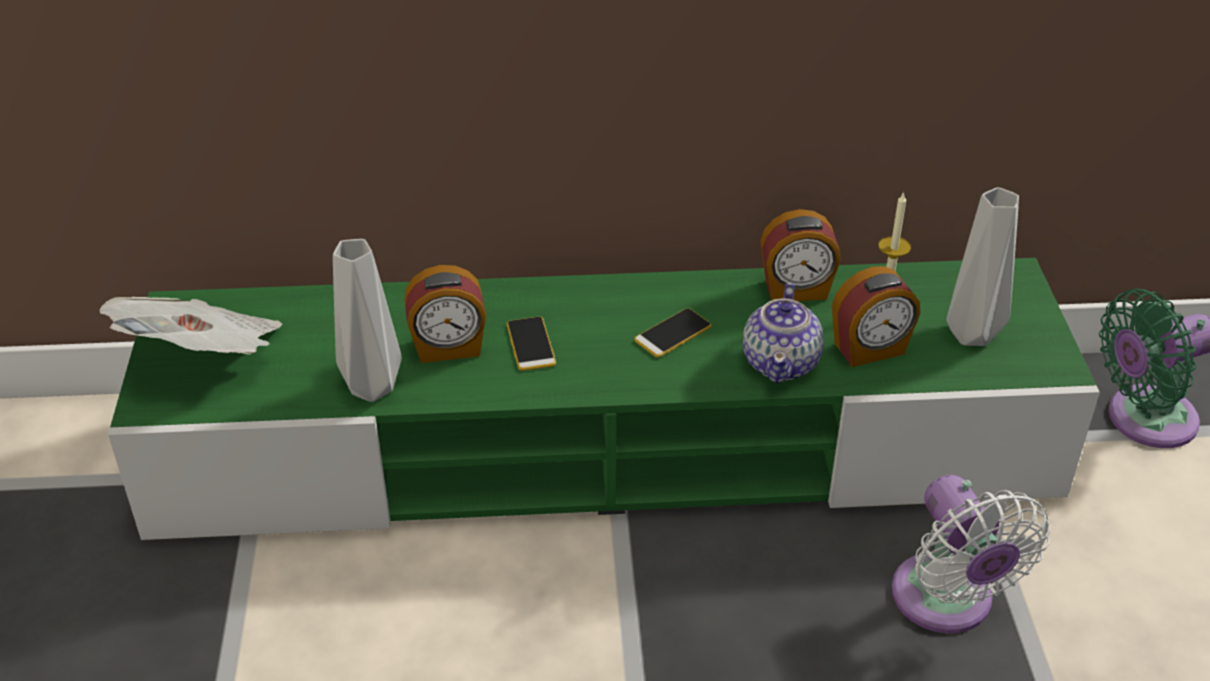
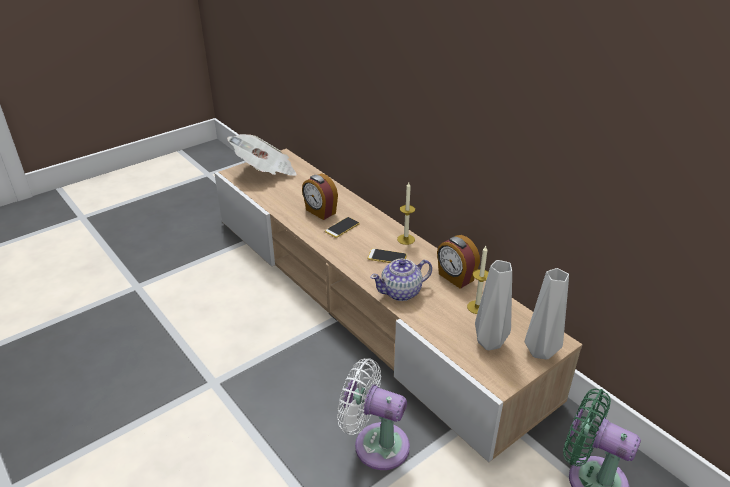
camera: 55 degrees right, 5 degrees down
green tv stand [108,258,1100,540] -> beige tv stand [214,149,583,462]
grey vase [333,239,401,402] -> grey vase moved to [525,268,569,359]
alarm clock [832,266,920,367] -> none
white fan [891,475,1050,634] -> white fan turned 75 degrees clockwise [337,358,410,470]
none -> candle [397,182,415,245]

